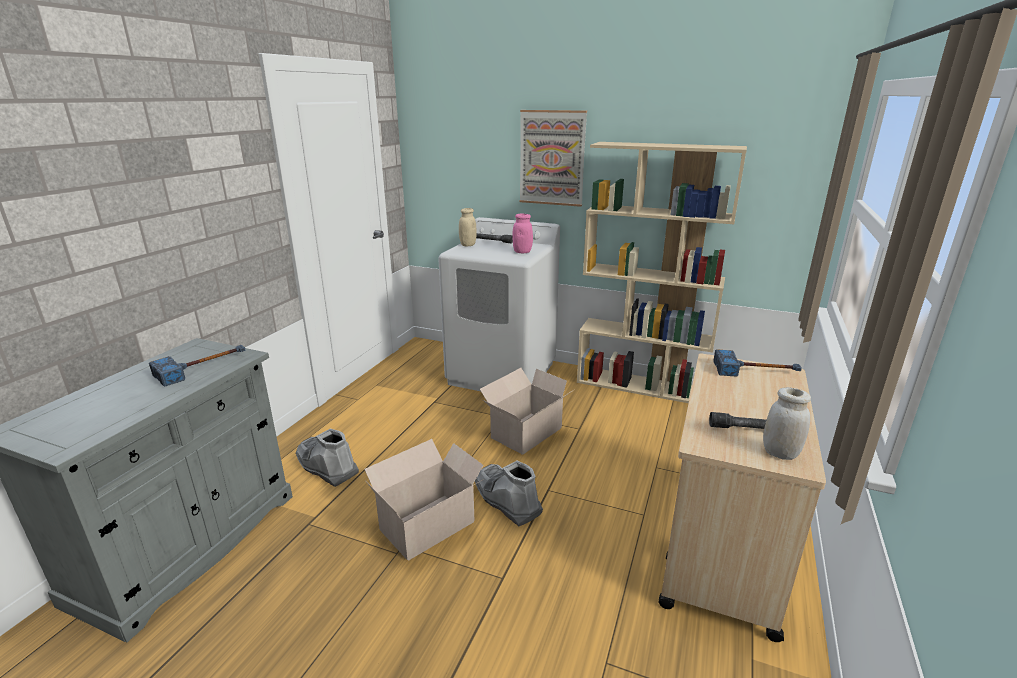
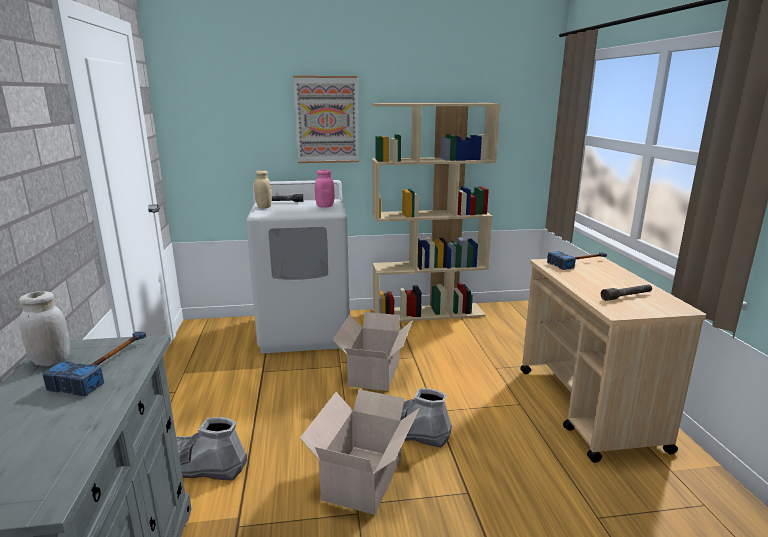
camera: 30 degrees left, 5 degrees down
white jar [763,387,811,460] -> white jar moved to [19,291,70,366]

